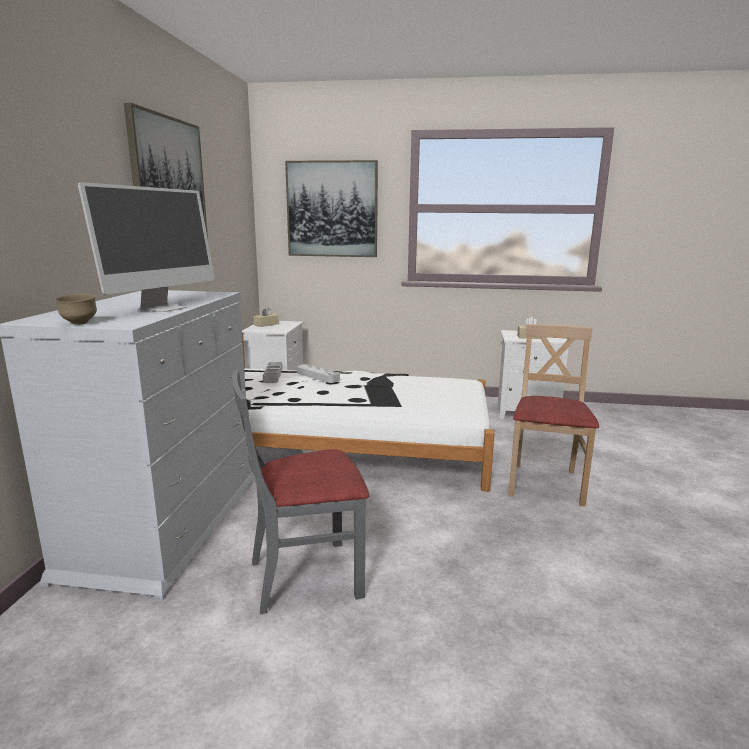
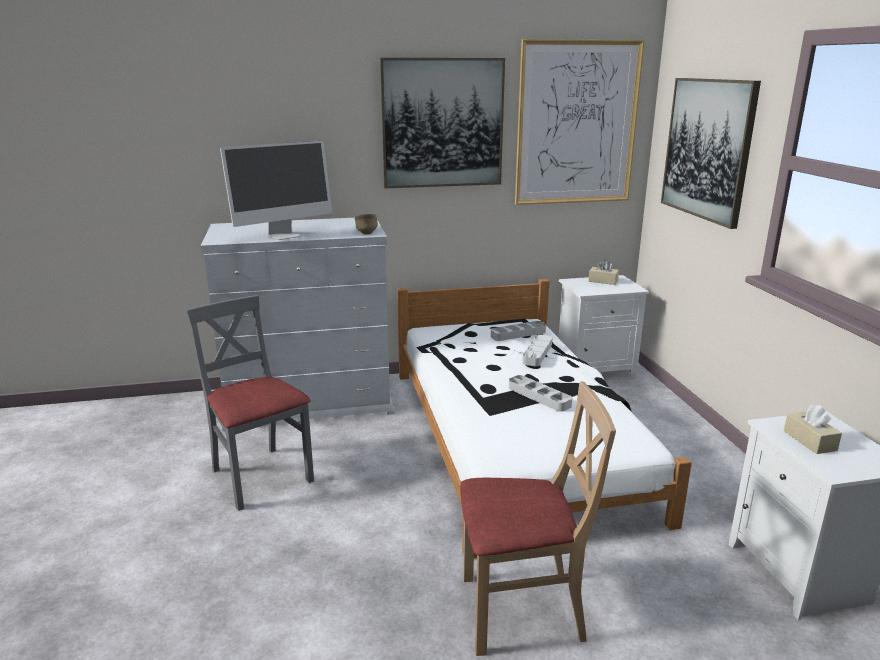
camera: 70 degrees right, 5 degrees up
brown bowl [55,294,97,325] -> brown bowl moved to [354,214,378,235]
monitor [78,182,215,312] -> monitor turned 45 degrees counterclockwise [220,141,332,240]
none -> grey tray [509,375,572,412]
none -> picture [515,39,645,205]

